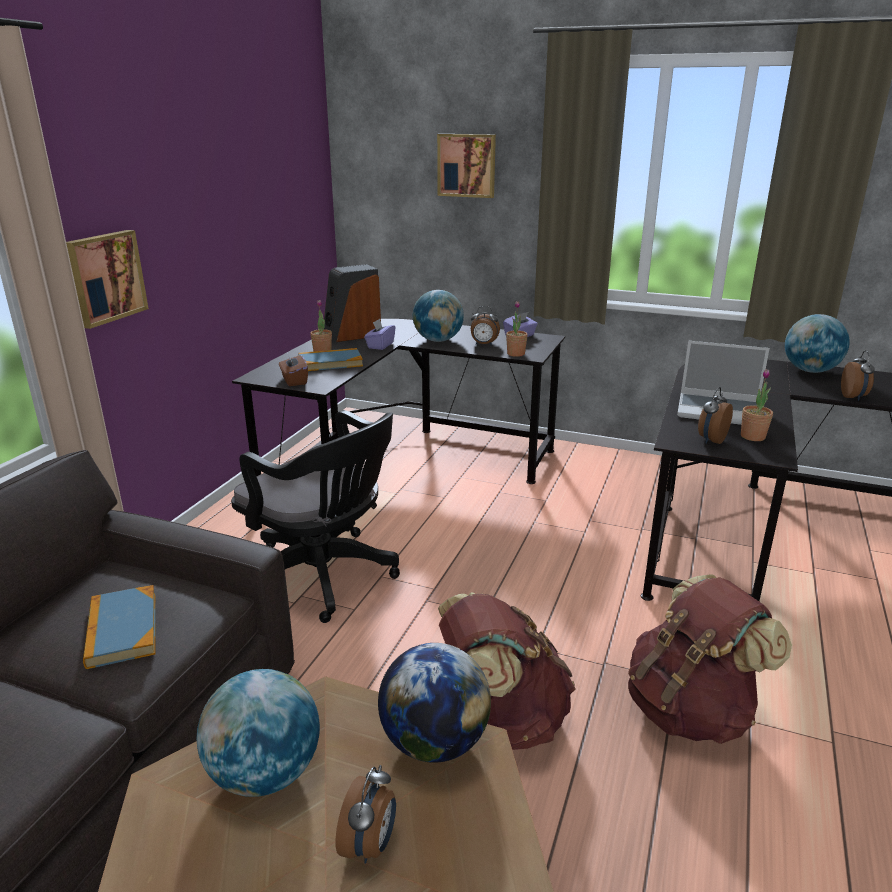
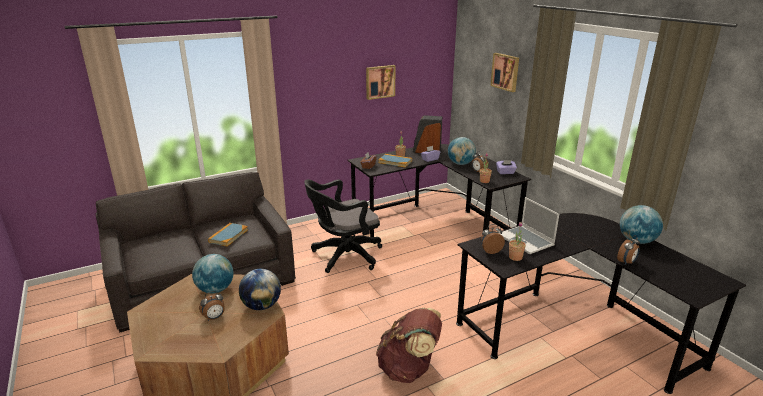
camera: 40 degrees right, 0 degrees up
picture [66,230,149,329] -> picture moved to [366,65,396,100]
black office chair [231,410,400,623] -> black office chair turned 75 degrees clockwise [304,179,382,273]
brown backpack [438,593,576,750] -> none

